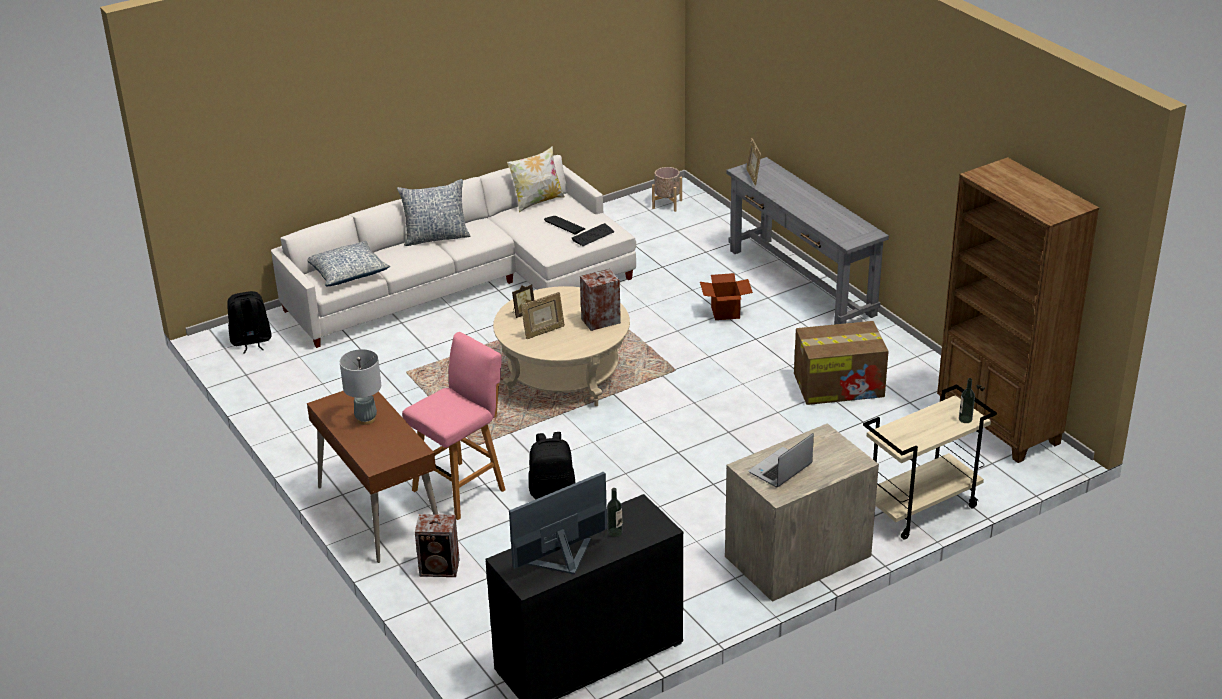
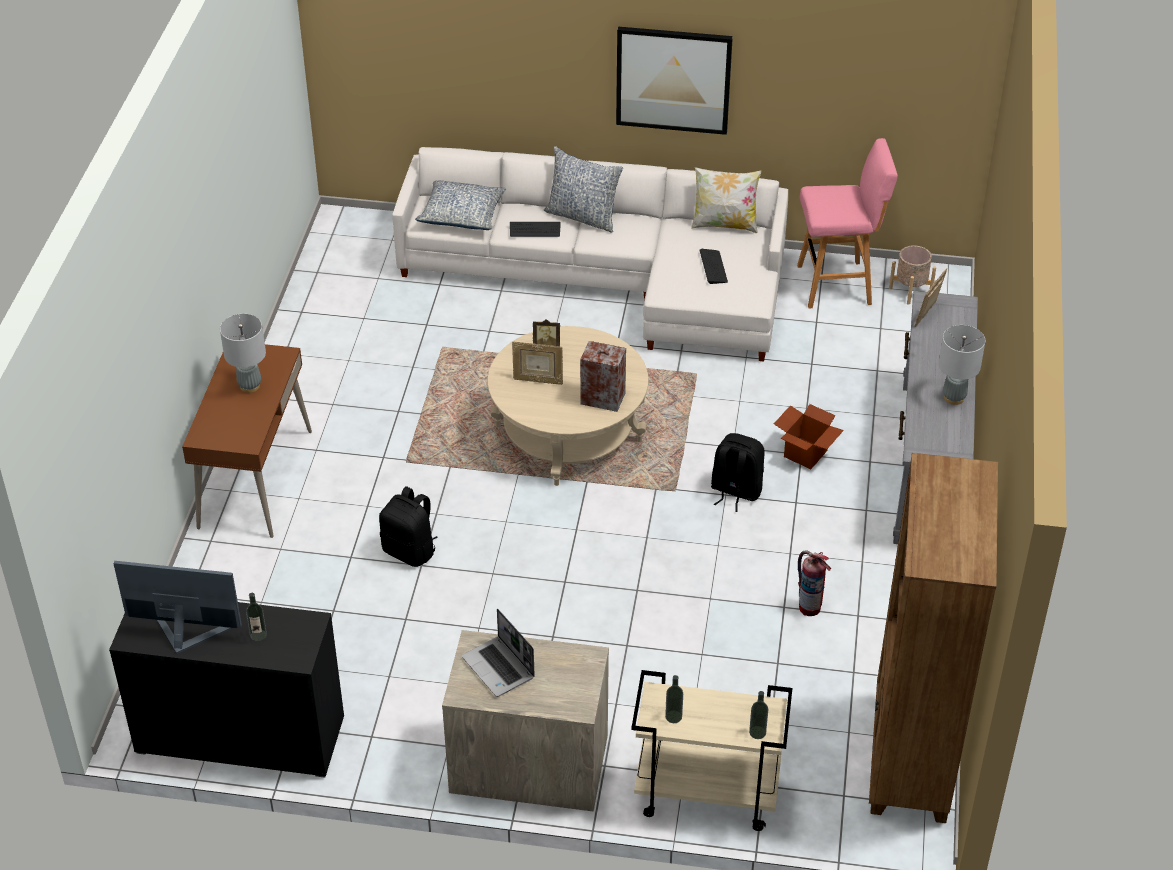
camera: 40 degrees right, 10 degrees up
black backpack [227,291,271,353] -> black backpack moved to [711,433,765,512]
pink stool [402,332,506,520] -> pink stool moved to [797,138,898,309]
speaker [415,514,459,577] -> none
keyboard [572,223,614,246] -> keyboard moved to [510,222,561,237]
laptop [749,433,814,487] -> laptop turned 120 degrees counterclockwise [462,608,535,697]
cardboard box [794,321,889,405] -> fire extinguisher [798,550,831,616]
none -> picture [616,27,733,135]
none -> bottle [665,675,683,723]
none -> grey table lamp [938,325,985,405]

